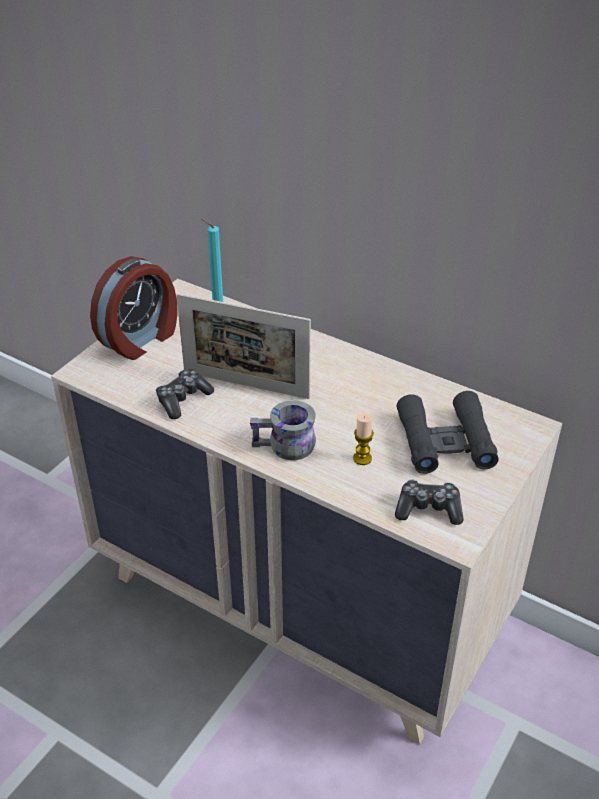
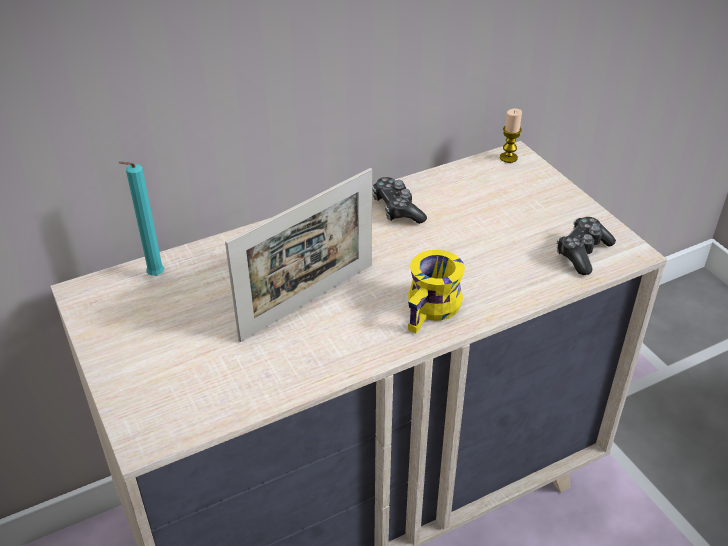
camera: 60 degrees left, 0 degrees up
alarm clock [90,256,178,360] -> none
game controller [156,369,214,419] -> game controller moved to [372,177,427,224]
grey mug [250,400,316,460] -> yellow mug [408,250,465,333]
candle [353,413,374,465] -> candle moved to [500,109,522,163]
black binoculars [397,391,498,474] -> none

